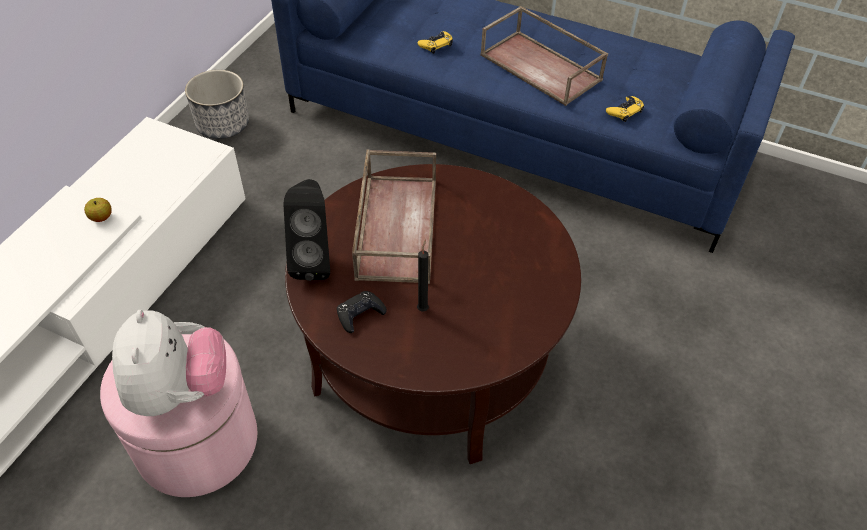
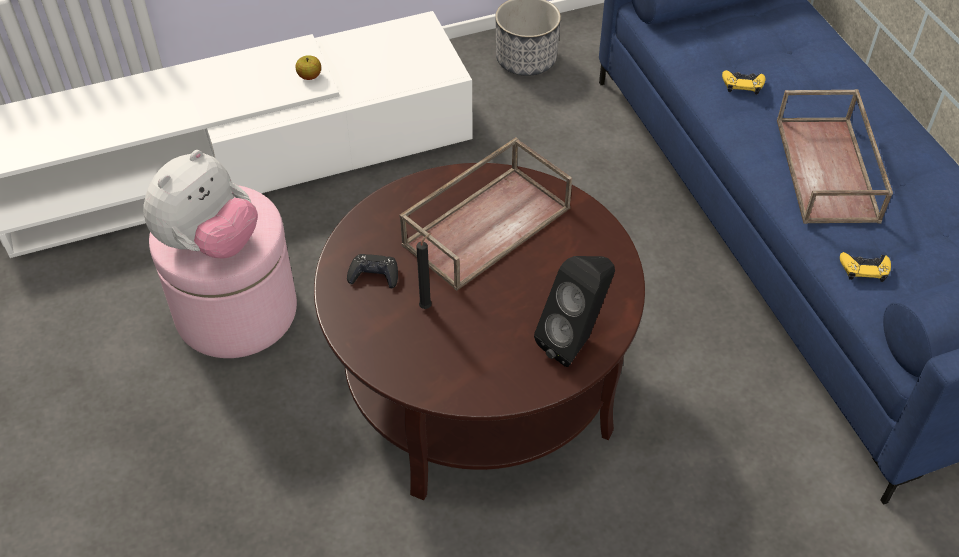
camera: 45 degrees right, 0 degrees up
black speaker [284,179,330,281] -> black speaker moved to [534,256,615,367]

